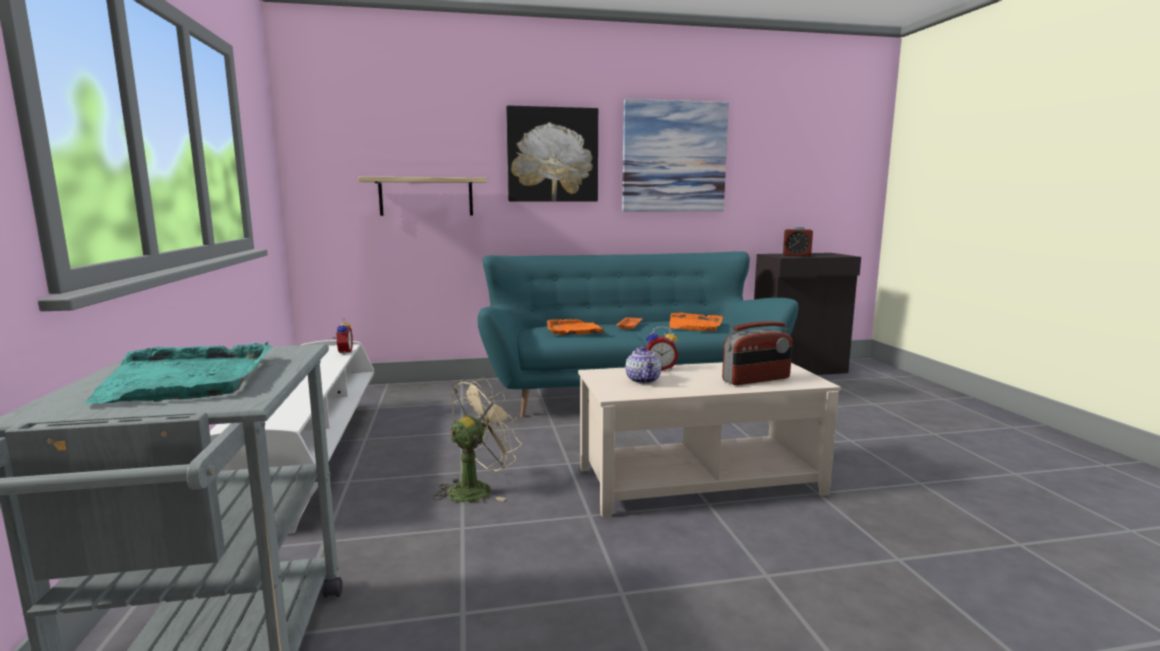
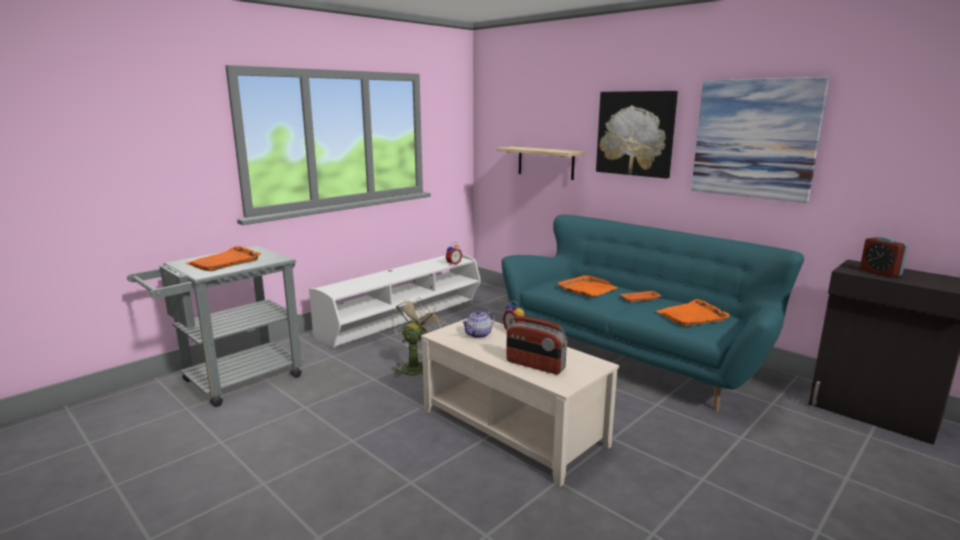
camera: 55 degrees right, 5 degrees up
turquoise tray [83,341,272,404] -> orange tray [186,246,261,271]
beige fan [433,377,522,502] -> beige fan turned 75 degrees counterclockwise [392,299,446,377]

